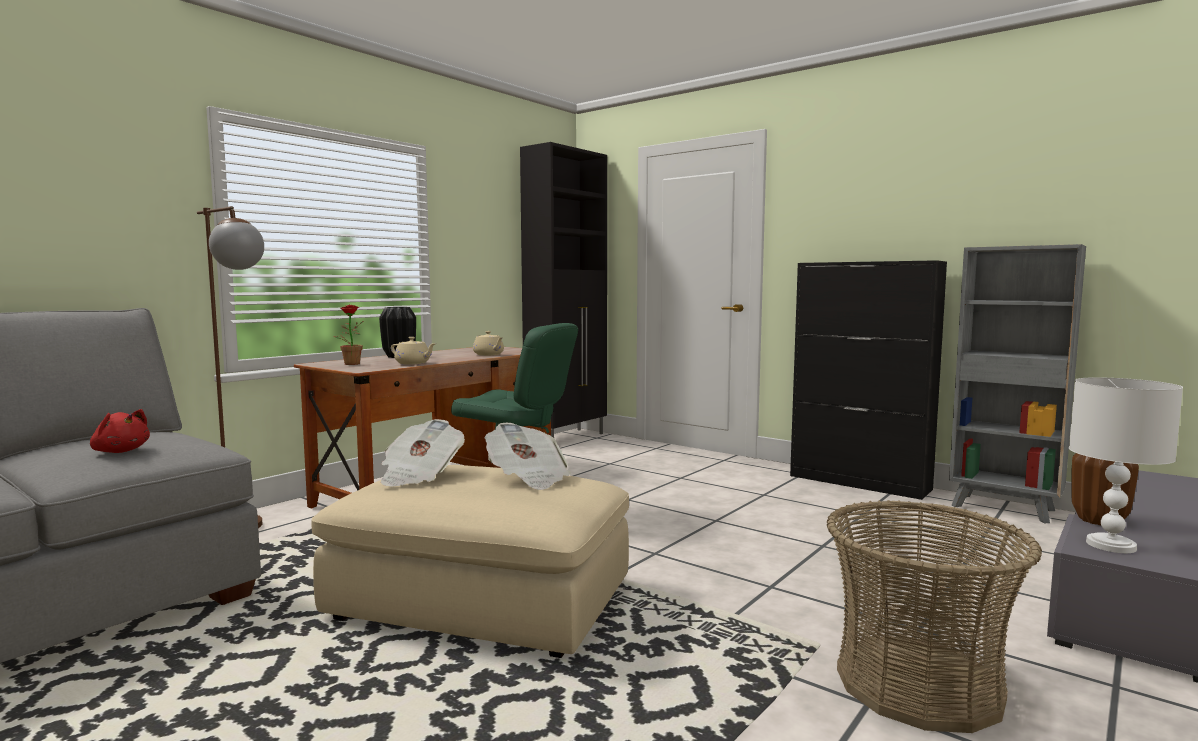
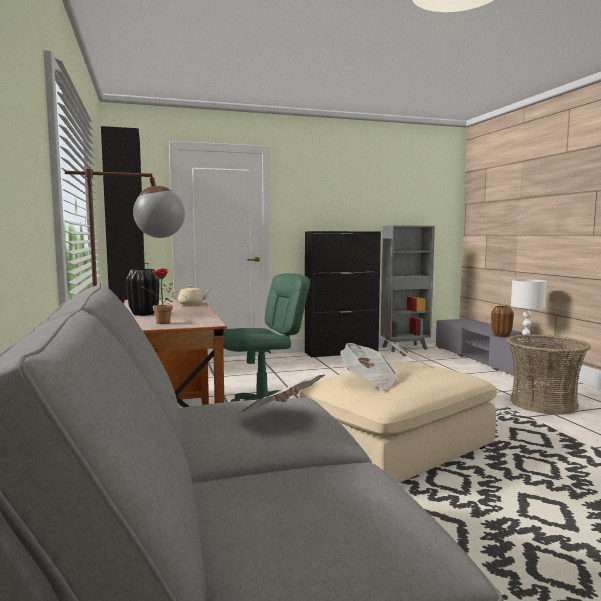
camera: 55 degrees left, 0 degrees up
red plush toy [90,409,150,453] -> newspaper [237,375,325,414]
beige teapot [391,337,436,365] -> none

